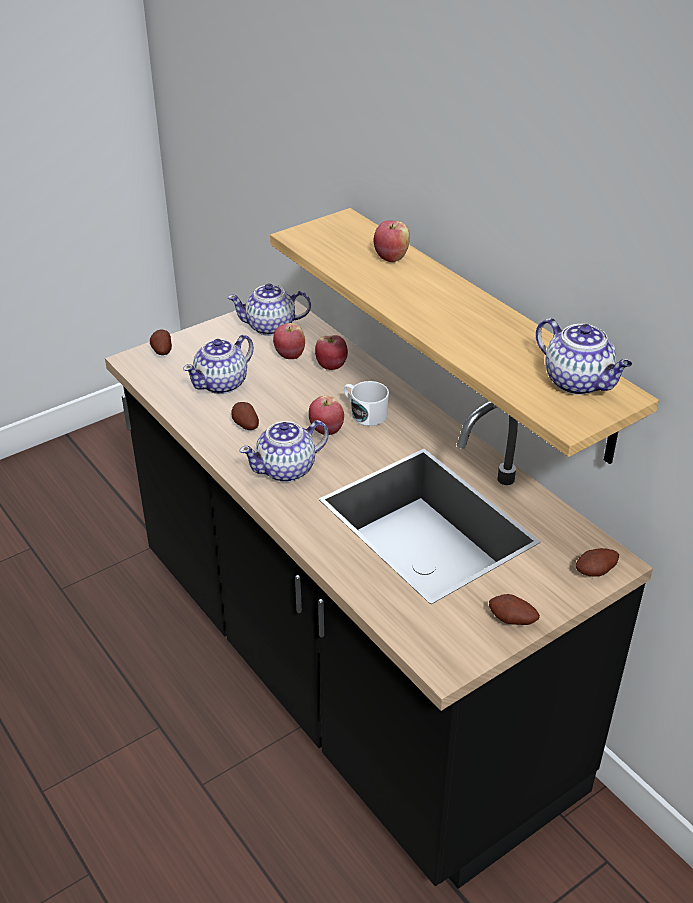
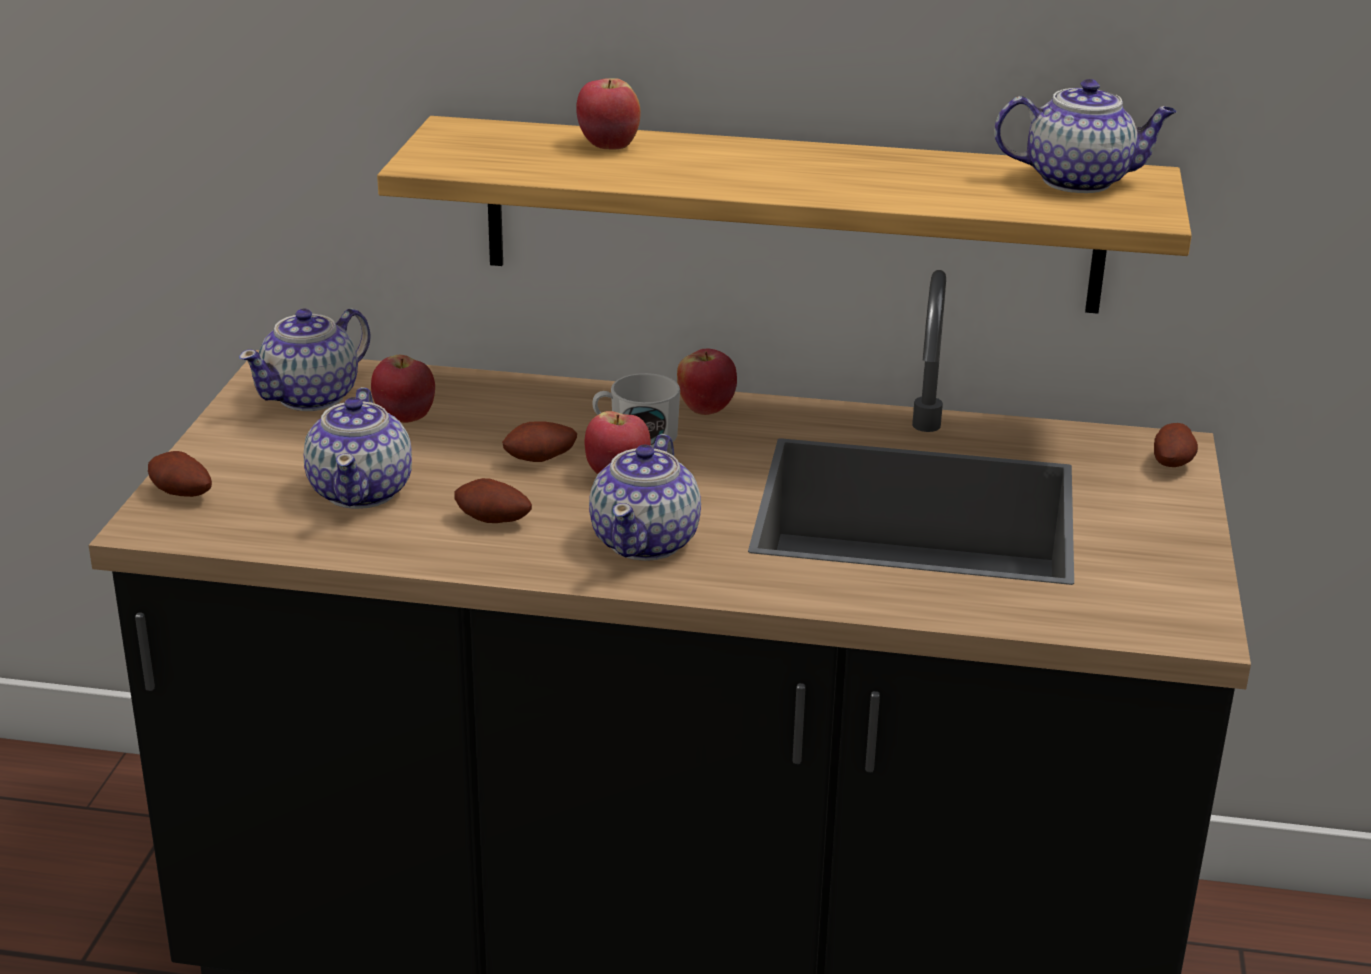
camera: 45 degrees left, 10 degrees down
apple [315,335,348,370] -> apple moved to [677,349,737,415]
potato [489,594,540,625] -> potato moved to [502,421,577,462]

